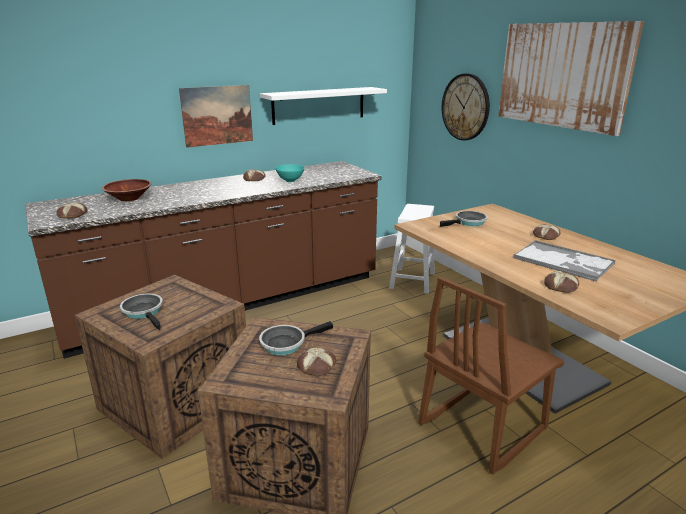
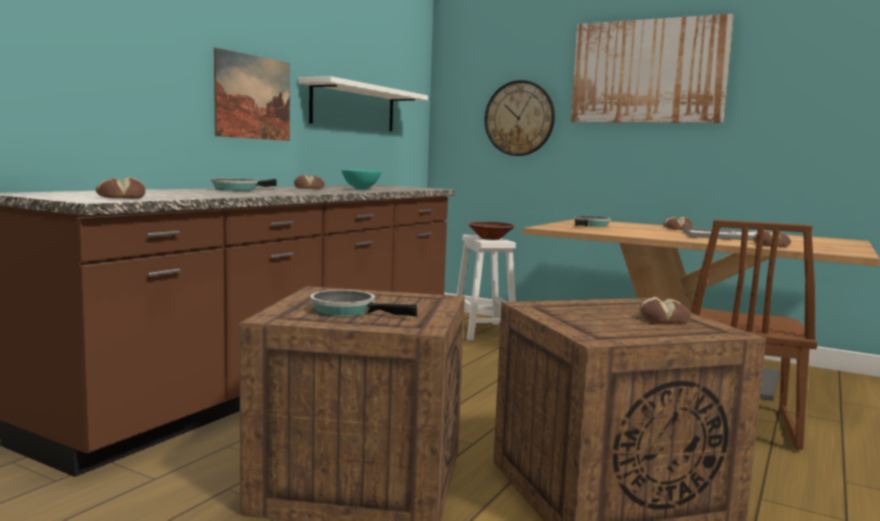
camera: 30 degrees left, 15 degrees down
brown bowl [102,179,151,201] -> brown bowl moved to [468,222,515,240]
frying pan [259,321,333,355] -> frying pan moved to [211,178,277,191]

